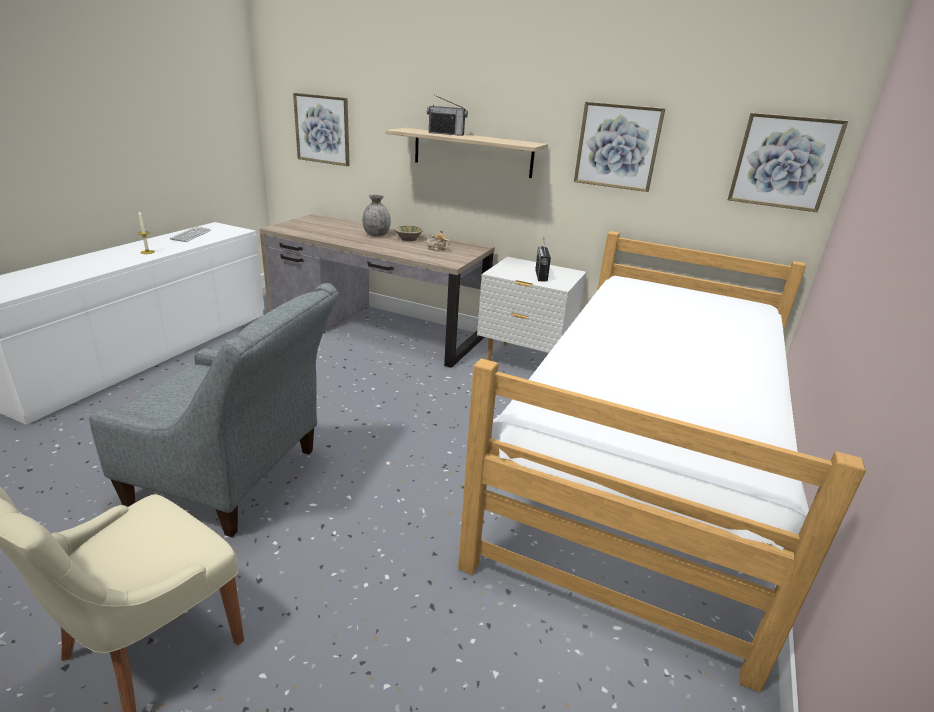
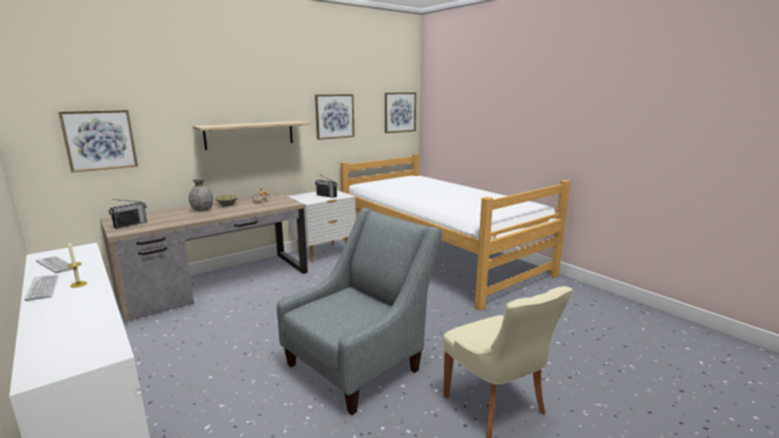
camera: 60 degrees left, 10 degrees down
radio [427,95,468,136] -> radio moved to [109,199,147,229]
none -> keyboard [25,275,59,301]

